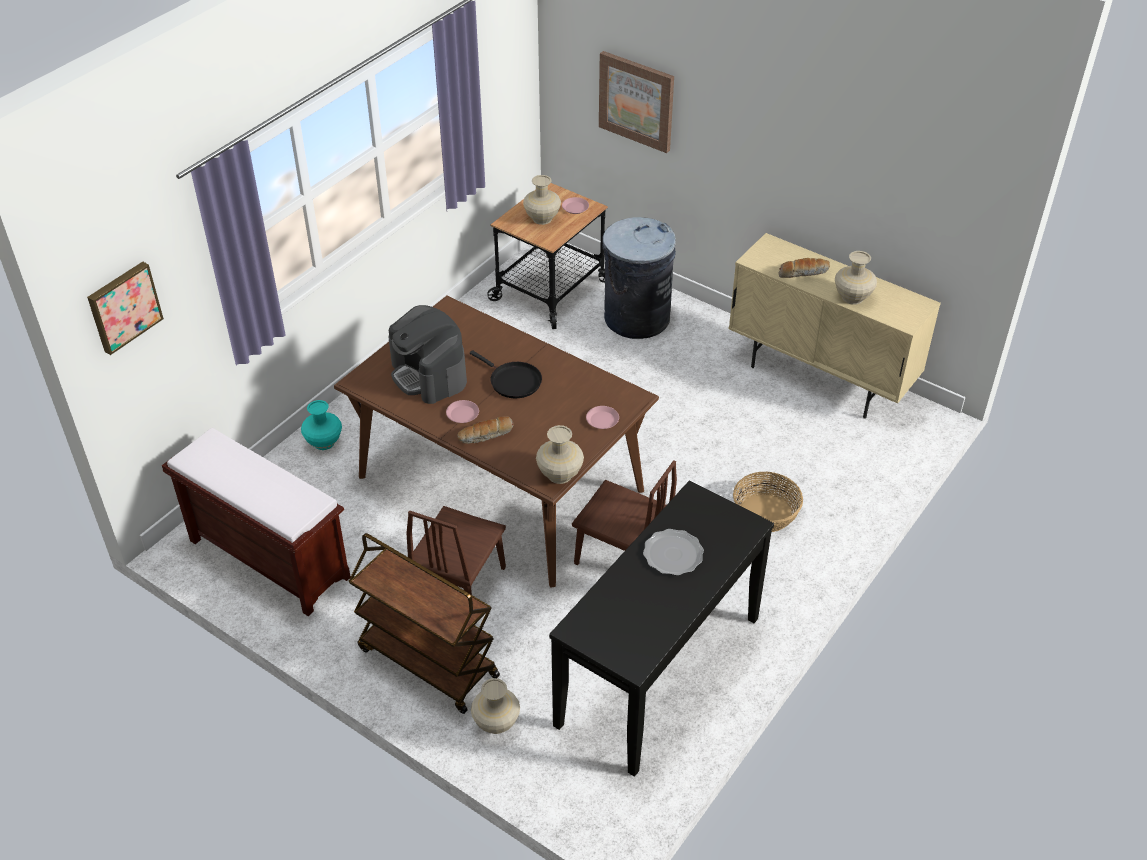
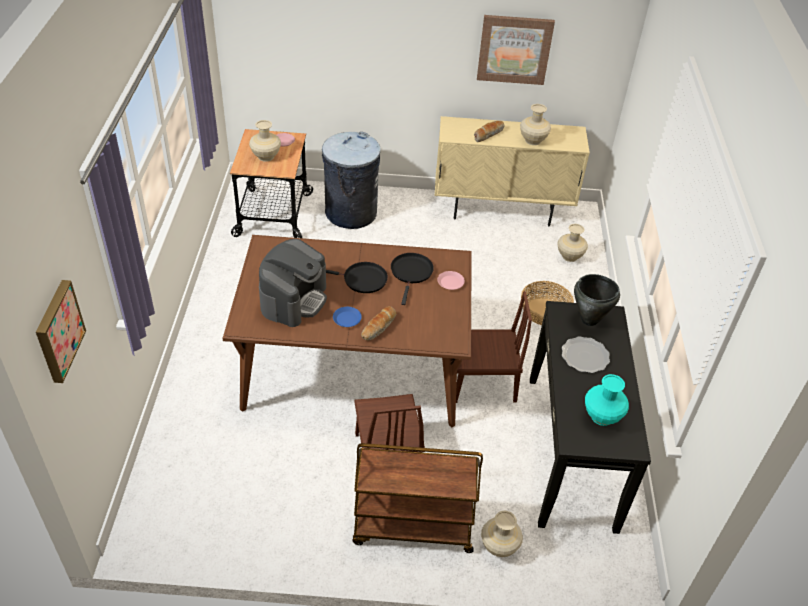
camera: 35 degrees left, 0 degrees up
brown bench [162,428,351,616] -> none
turquoise vase [301,400,342,450] -> turquoise vase moved to [585,374,629,426]
coffee machine [388,305,467,404] -> coffee machine turned 90 degrees counterclockwise [259,239,327,327]
pink plate [446,400,479,423] -> blue plate [333,307,362,327]
beige vase [536,425,584,484] -> beige vase moved to [558,224,588,262]
picture [599,51,674,153] -> picture moved to [477,15,555,85]
none -> black frying pan [391,253,434,305]
none -> black cooking pot [574,274,620,326]

